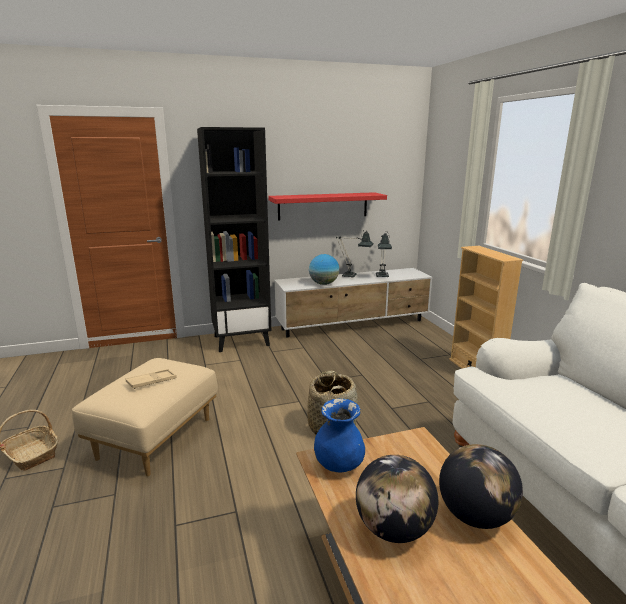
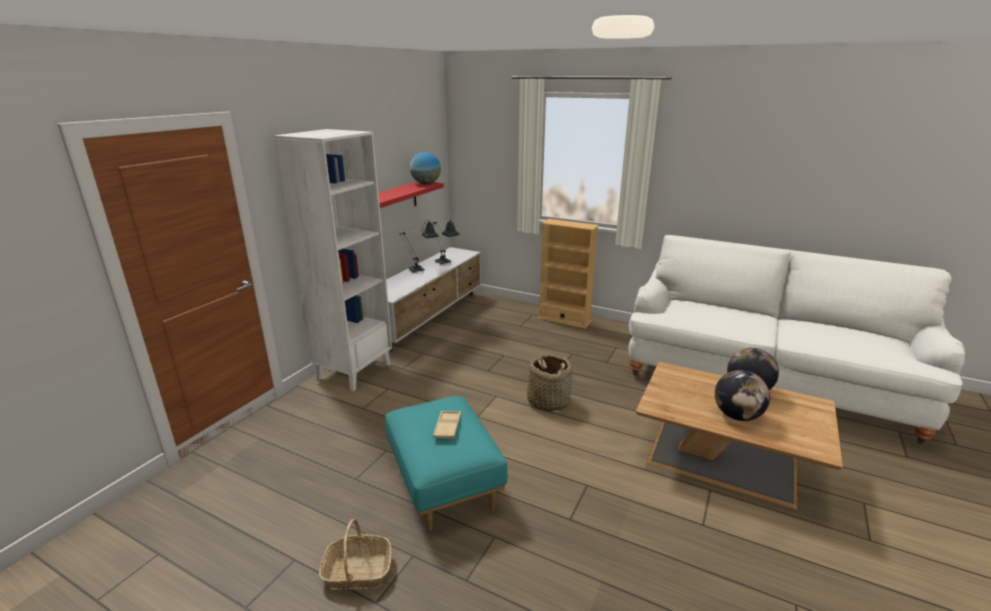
camera: 45 degrees left, 5 degrees up
beige ottoman [72,358,218,476] -> turquoise ottoman [385,396,508,531]
black bookcase [197,127,271,352] -> white bookcase [274,129,392,391]
globe [309,254,339,285] -> globe moved to [410,152,441,184]
blue vase [314,398,365,472] -> none

